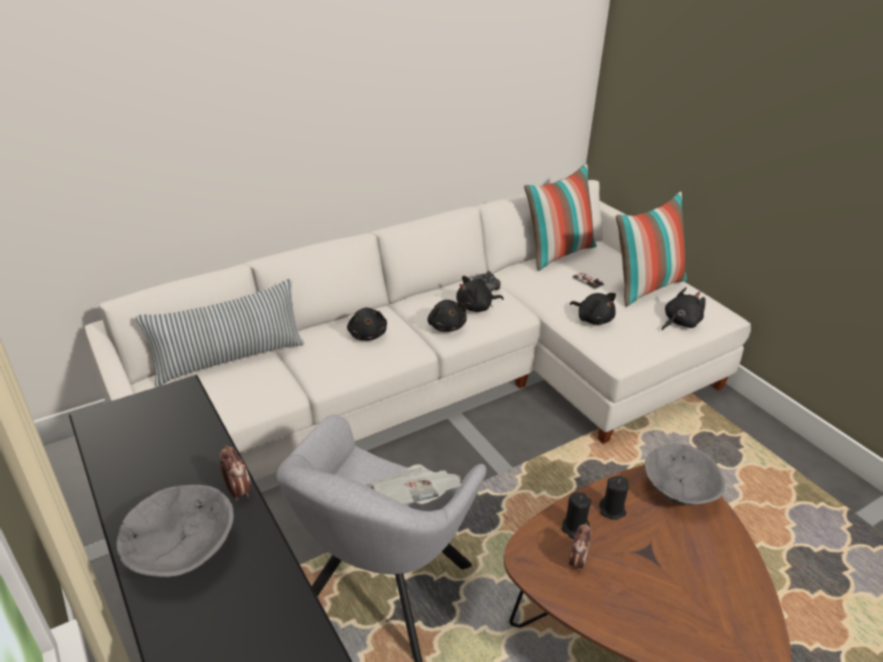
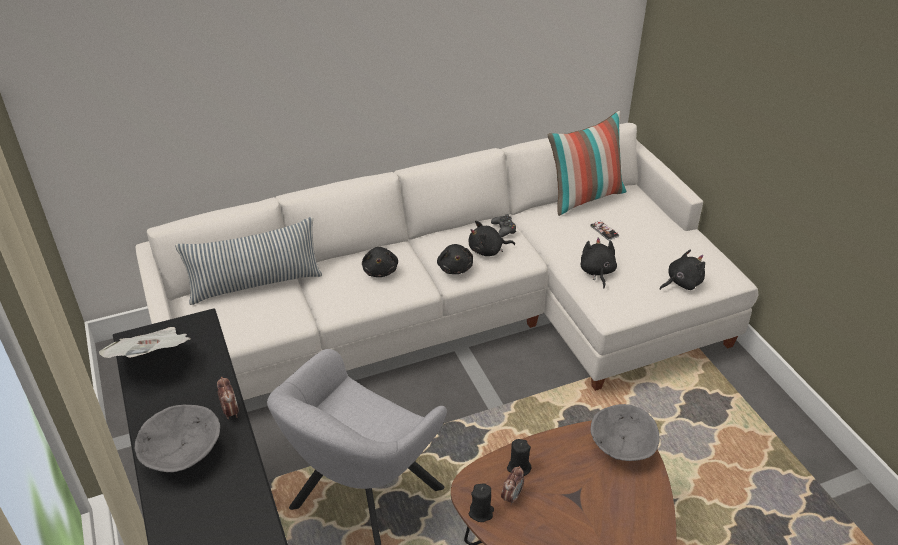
camera: 10 degrees right, 5 degrees up
newspaper [370,464,461,504] -> newspaper moved to [99,327,191,358]
black plush toy [570,293,616,325] -> black plush toy turned 150 degrees counterclockwise [580,237,617,288]
black candle [599,476,629,520] -> black candle moved to [469,483,494,522]
pillow [616,192,687,307] -> none

